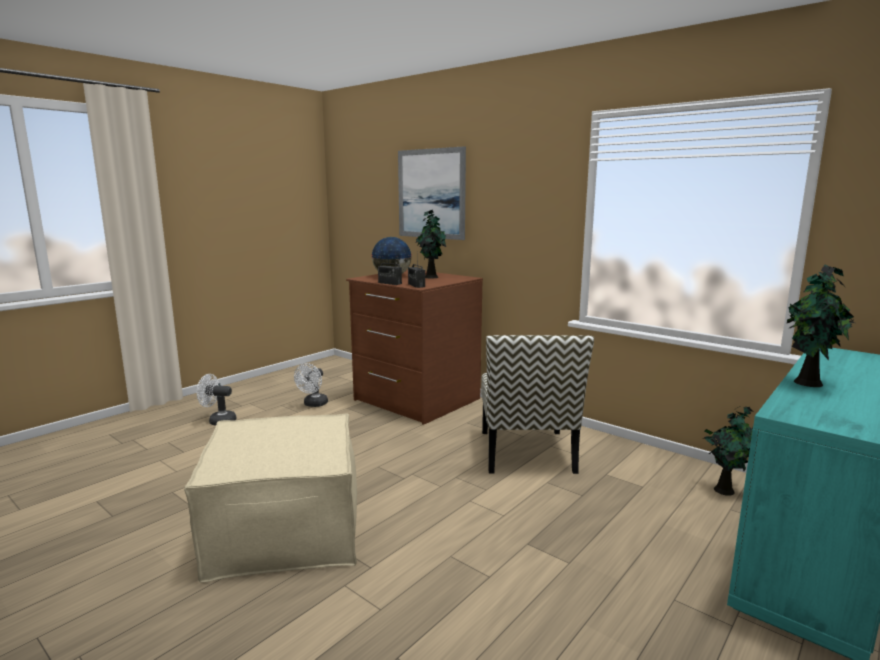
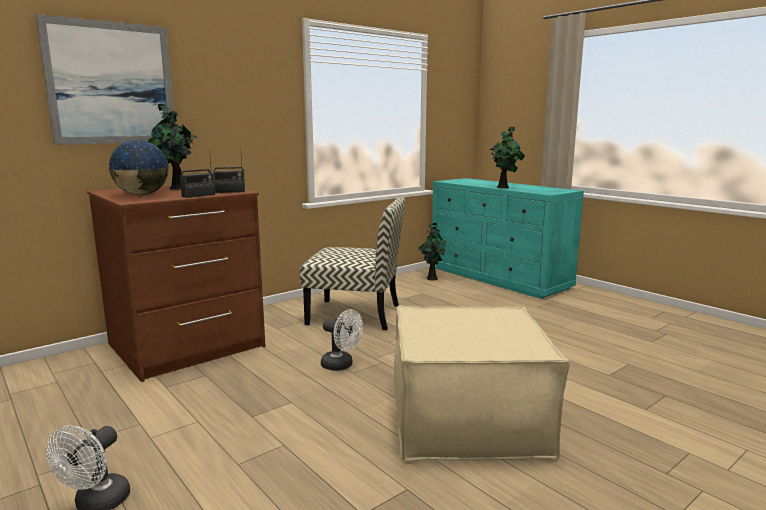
camera: 80 degrees left, 0 degrees up
white fan [294,363,328,407] -> white fan moved to [321,309,363,371]

